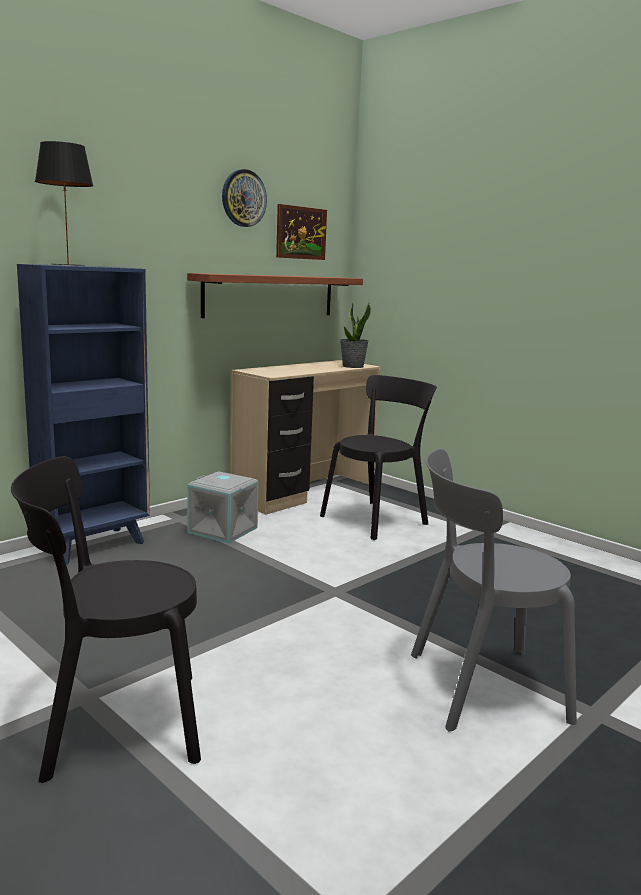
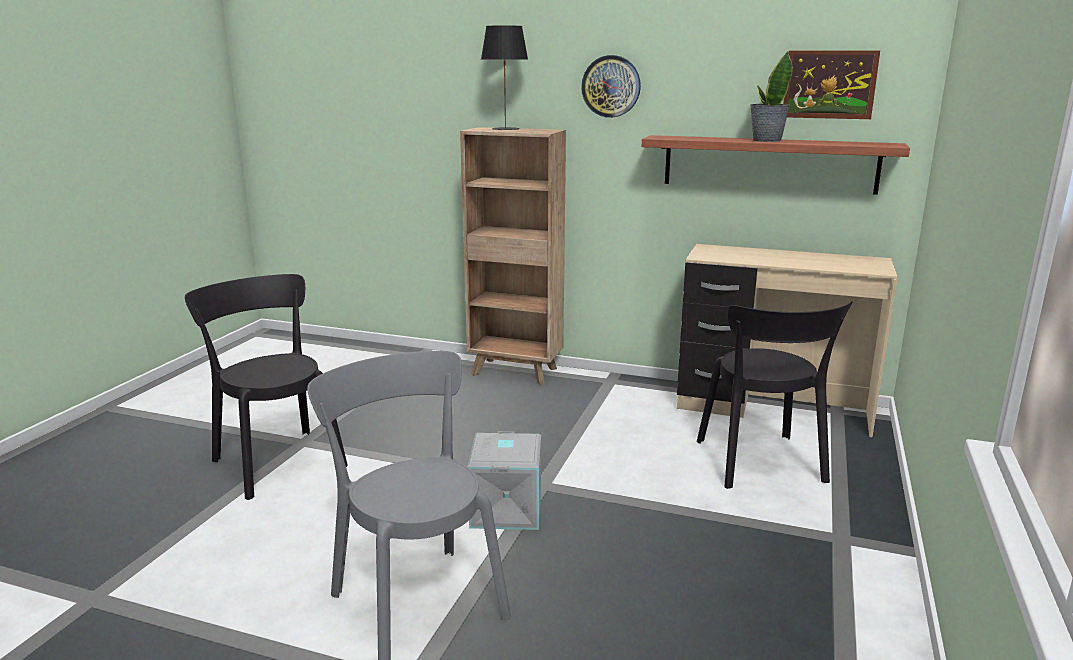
camera: 65 degrees right, 5 degrees up
blue bookcase [17,264,150,565] -> brown bookcase [460,127,566,385]
grey storage box [187,471,259,543] -> grey storage box moved to [467,431,541,530]
wall clock [222,169,267,227] -> wall clock moved to [581,55,641,118]
black chair [320,375,437,540] -> black chair turned 60 degrees clockwise [697,301,853,489]
potted plant [340,302,371,368] -> potted plant moved to [750,51,793,142]

